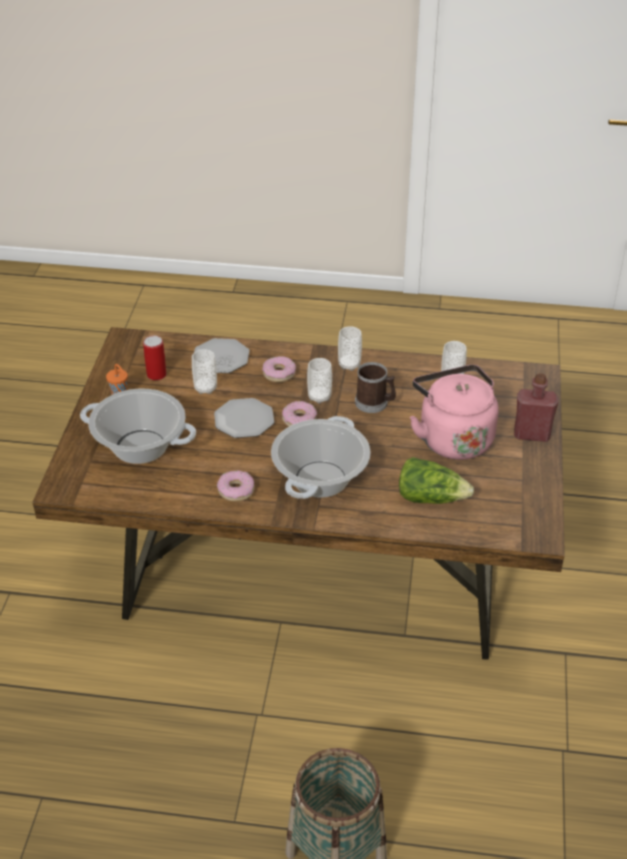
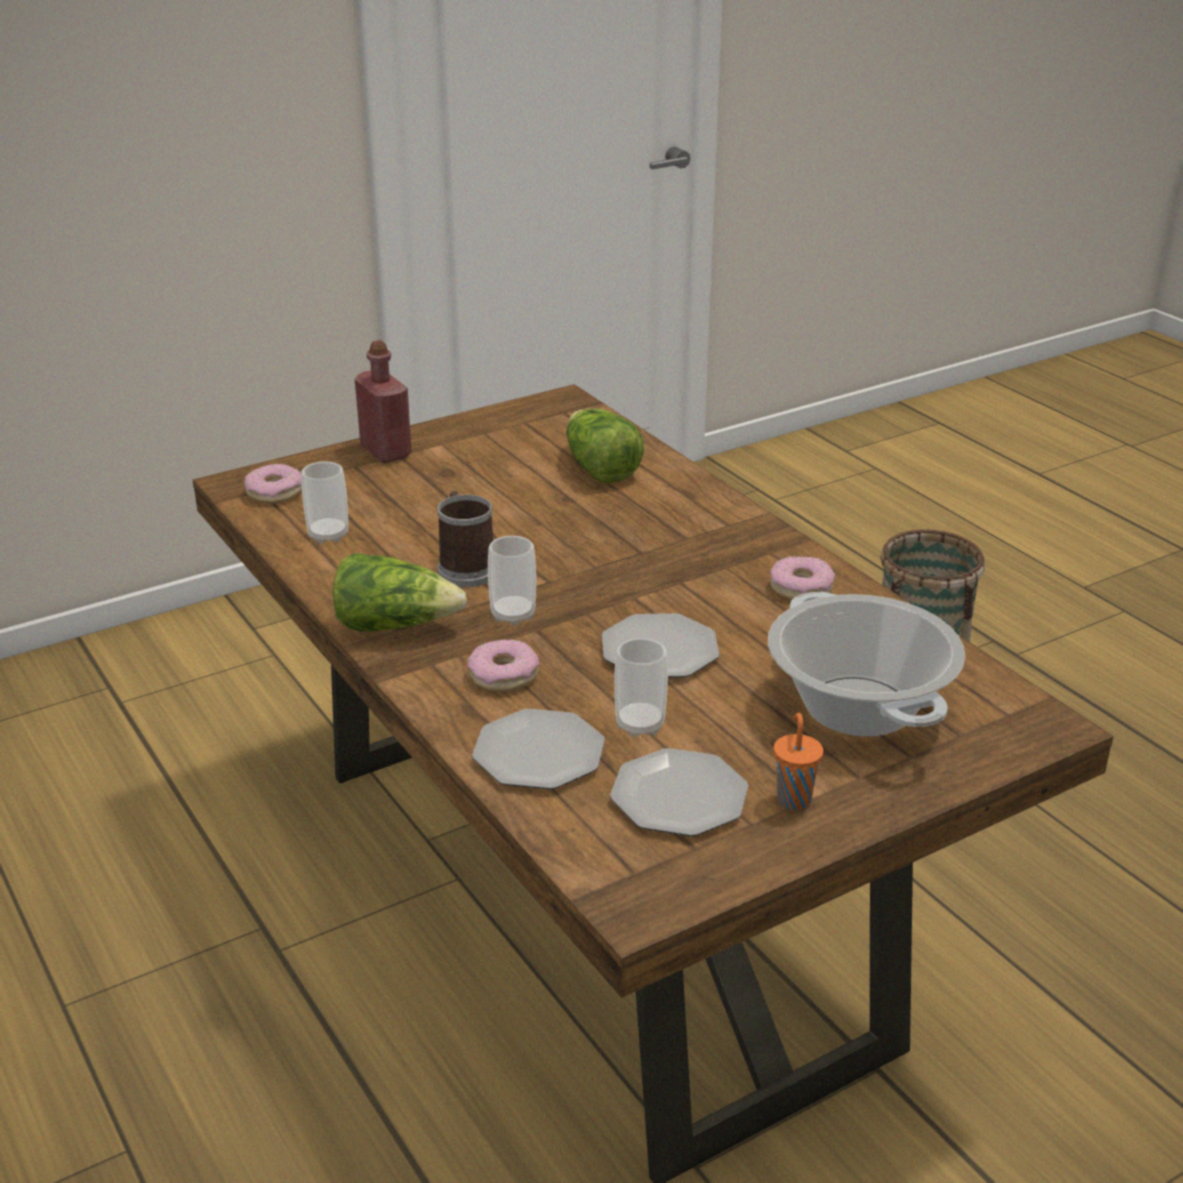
camera: 130 degrees left, 10 degrees down
can [143,336,166,380] -> plate [610,748,749,836]
cooking pot [271,416,371,499] -> none
donut [282,401,317,427] -> donut moved to [244,464,302,504]
cup [338,326,362,371] -> lettuce [333,553,467,632]
pink kettle [410,365,499,460] -> none

